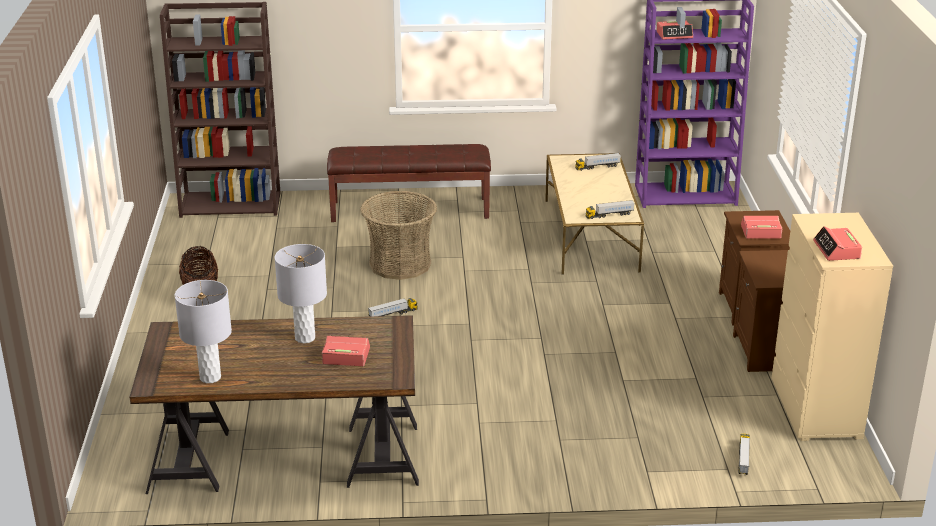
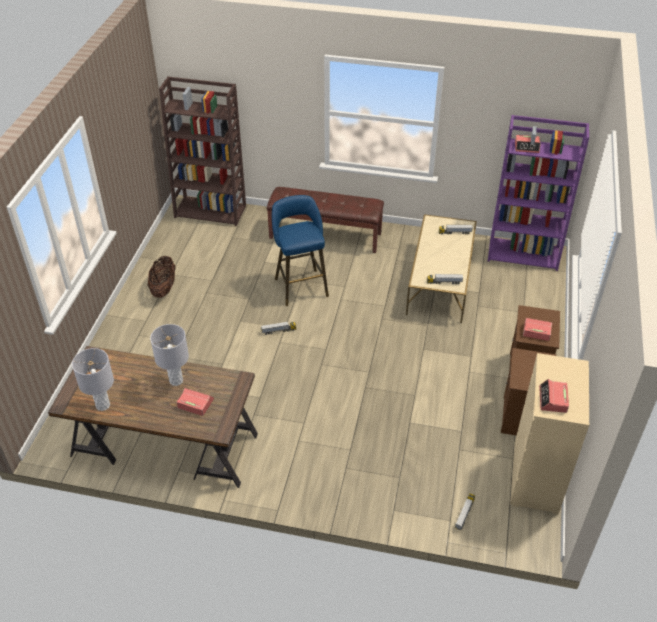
camera: 15 degrees right, 15 degrees up
basket [360,191,437,280] -> blue stool [272,195,329,306]

